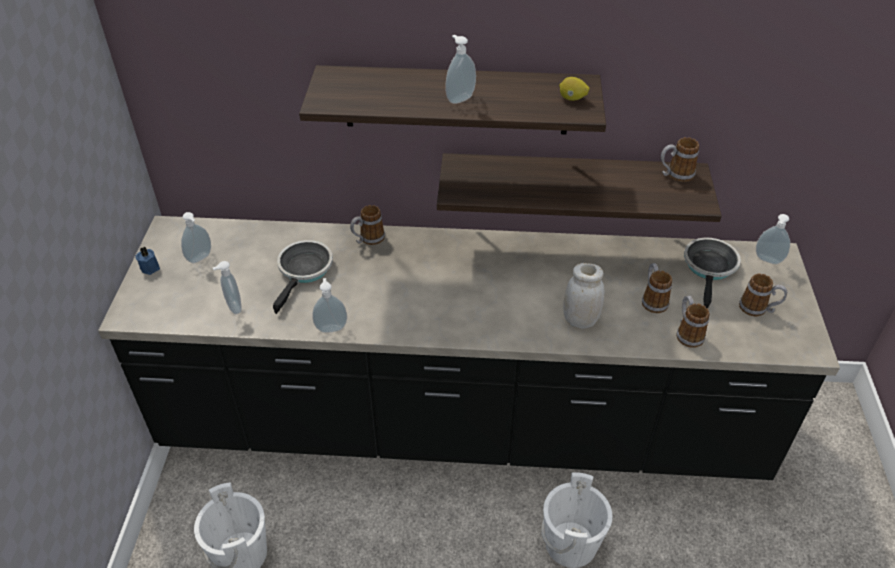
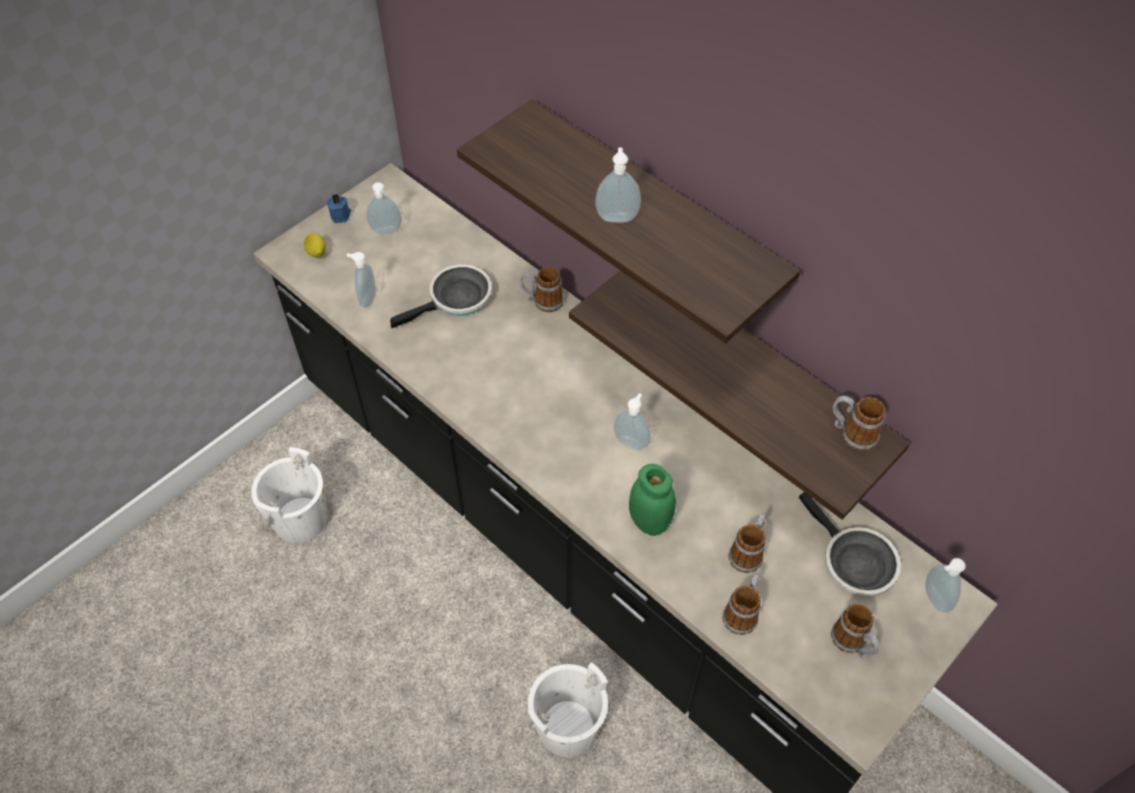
camera: 40 degrees right, 10 degrees up
soap dispenser [312,278,347,333] -> soap dispenser moved to [614,393,650,450]
lemon [559,77,589,101] -> lemon moved to [304,234,326,257]
white jar [563,263,604,329] -> green jar [629,464,676,536]
frying pan [684,237,741,308] -> frying pan turned 90 degrees clockwise [799,492,901,596]

